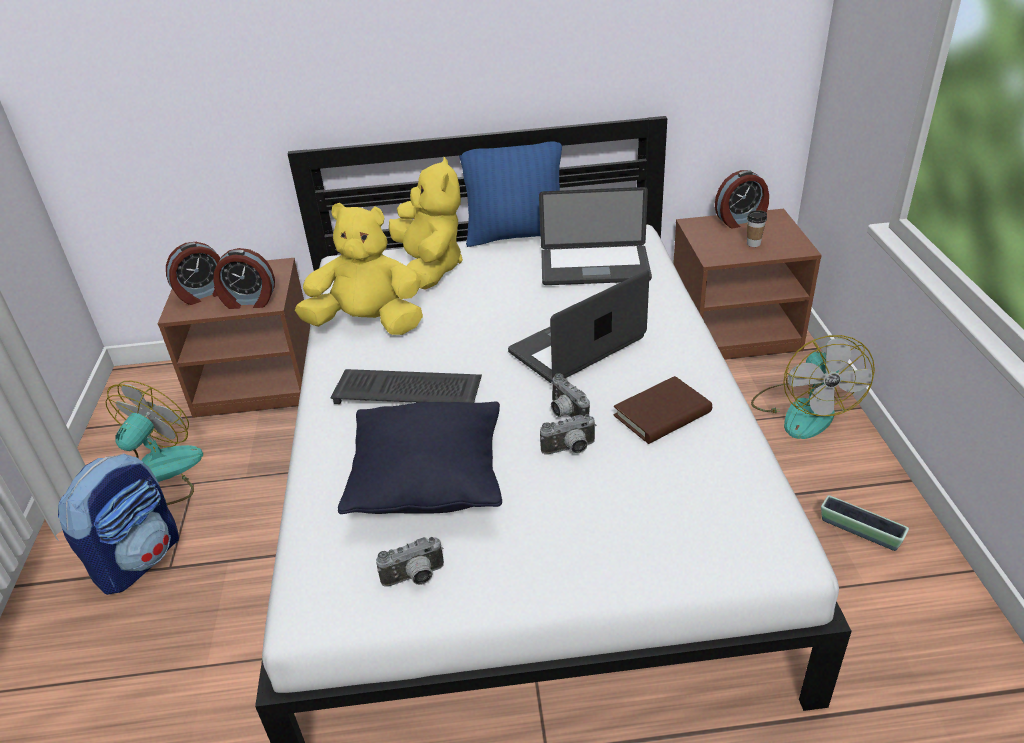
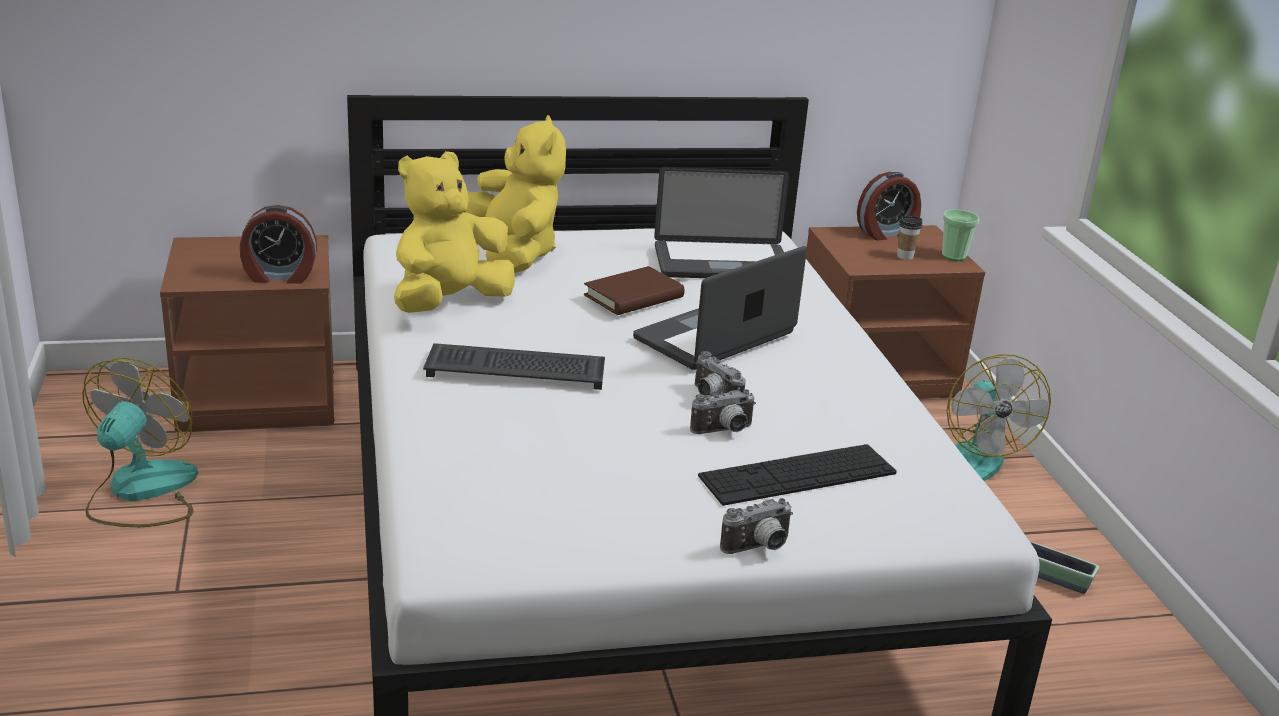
camera: 10 degrees left, 10 degrees down
backpack [58,453,179,595] -> none
alarm clock [166,242,220,305] -> none
yellow plush toy [295,203,423,335] -> yellow plush toy turned 45 degrees counterclockwise [394,151,515,313]
black pillow [338,402,502,514] -> none
camera [376,537,444,587] -> camera moved to [720,498,793,554]
blue pillow [459,141,562,247] -> none
brown book [614,376,712,444] -> brown book moved to [584,266,685,315]
none -> keyboard [698,444,897,506]
none -> cup [942,210,980,261]

